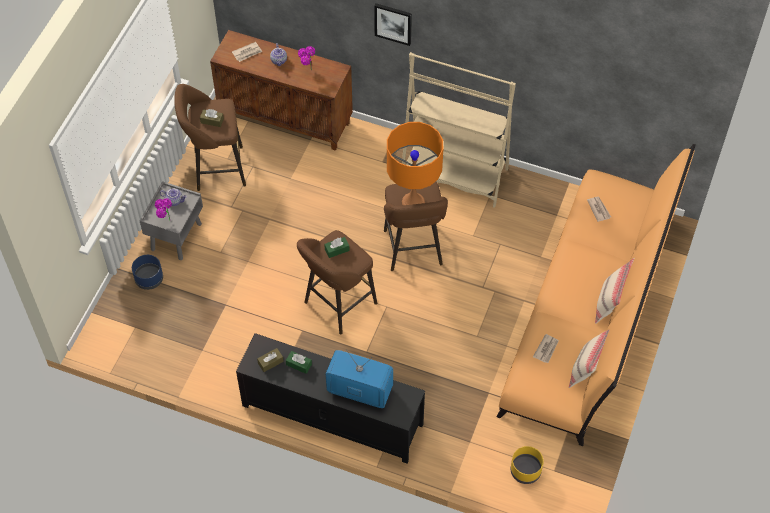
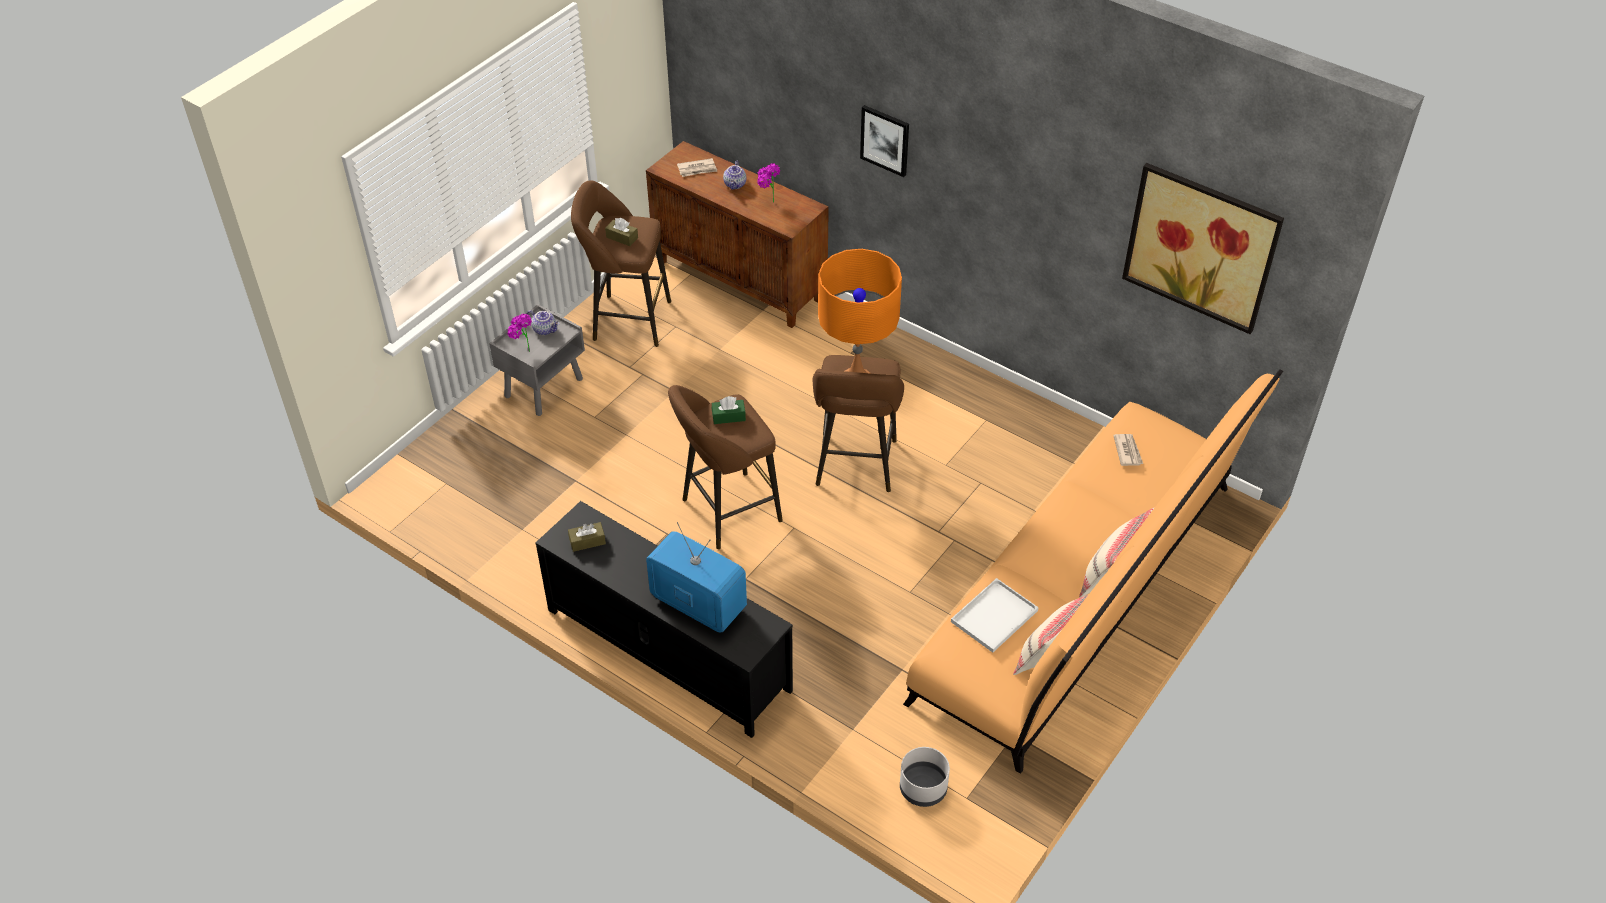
camera: 15 degrees right, 10 degrees down
blue planter [132,255,163,290] -> none
green tissue box [286,351,312,374] -> none
beige bookcase [402,52,516,208] -> none
yellow planter [511,446,544,484] -> grey planter [900,747,950,807]
newspaper [533,334,559,363] -> white tray [951,578,1039,653]
none -> picture [1122,163,1284,334]

